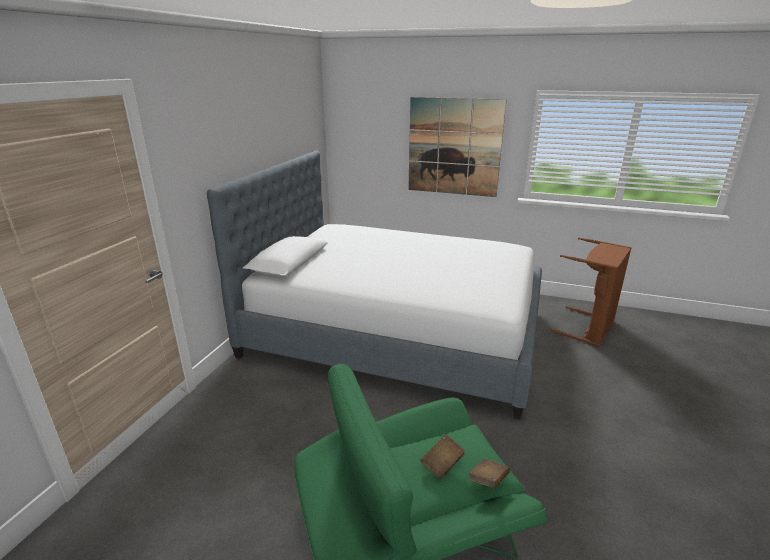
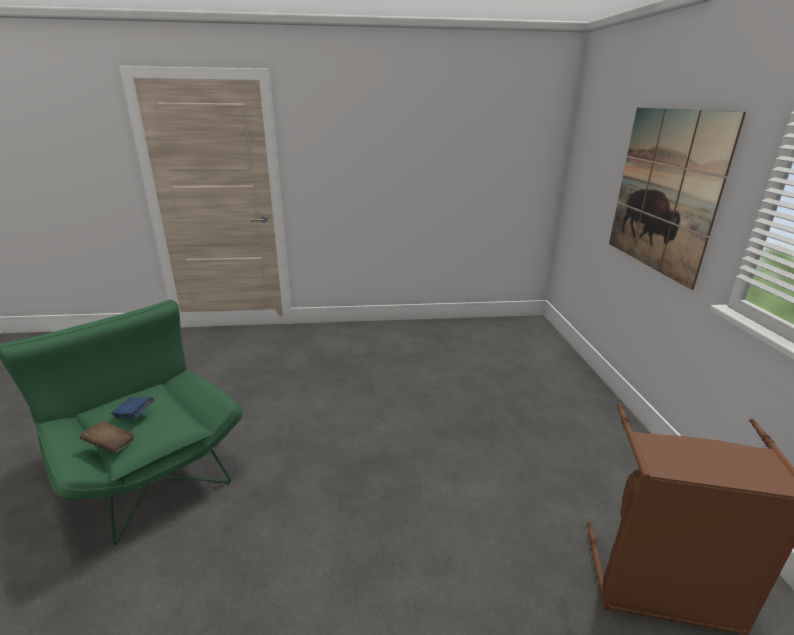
camera: 65 degrees right, 0 degrees up
bed [207,151,542,419] -> none
brown book [421,434,465,479] -> blue book [111,397,154,419]

